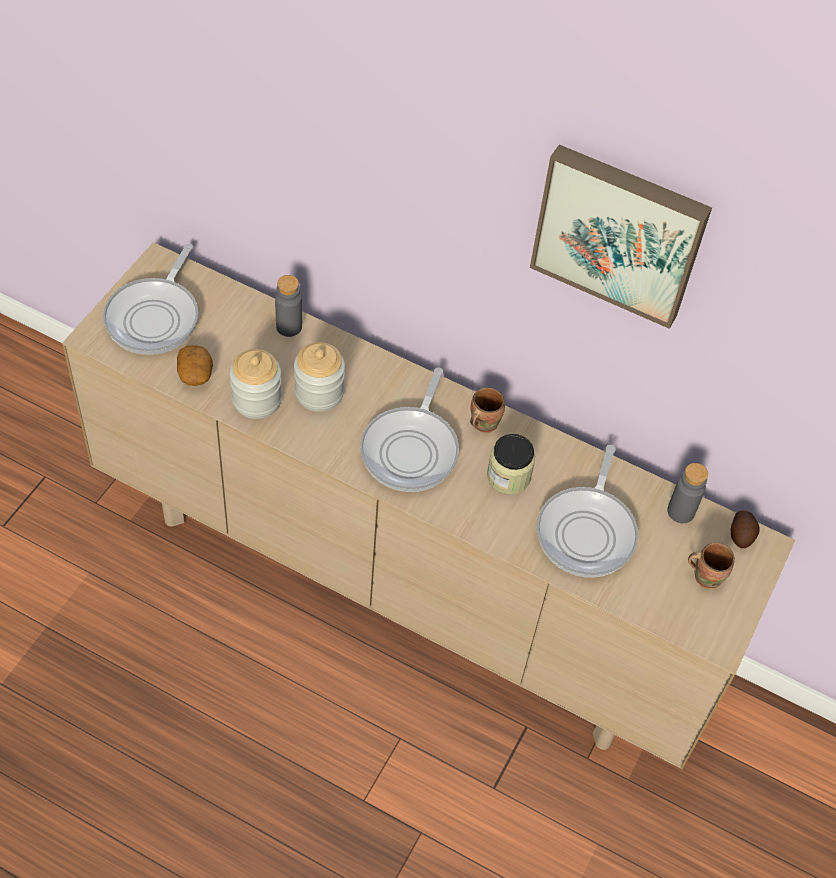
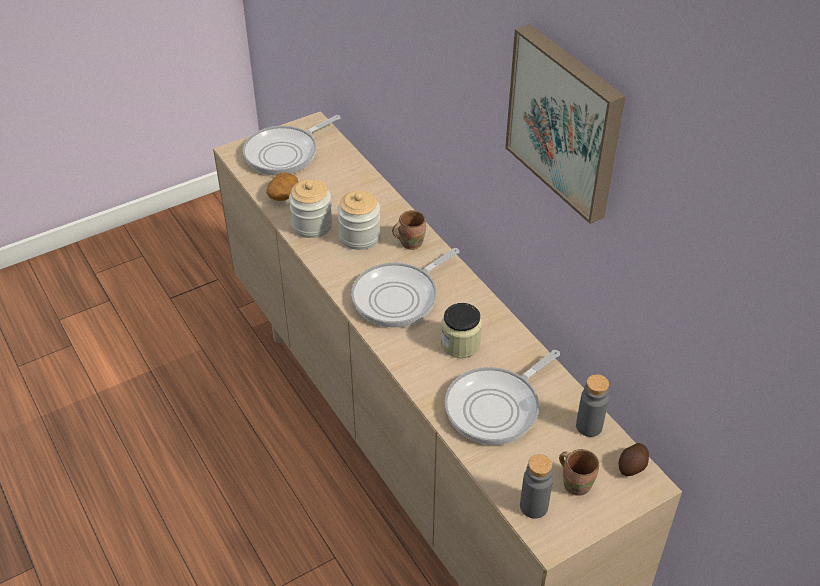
camera: 35 degrees right, 10 degrees down
grey bottle [275,275,302,337] -> grey bottle moved to [520,454,553,519]
brown mug [470,387,505,433] -> brown mug moved to [392,210,426,250]

